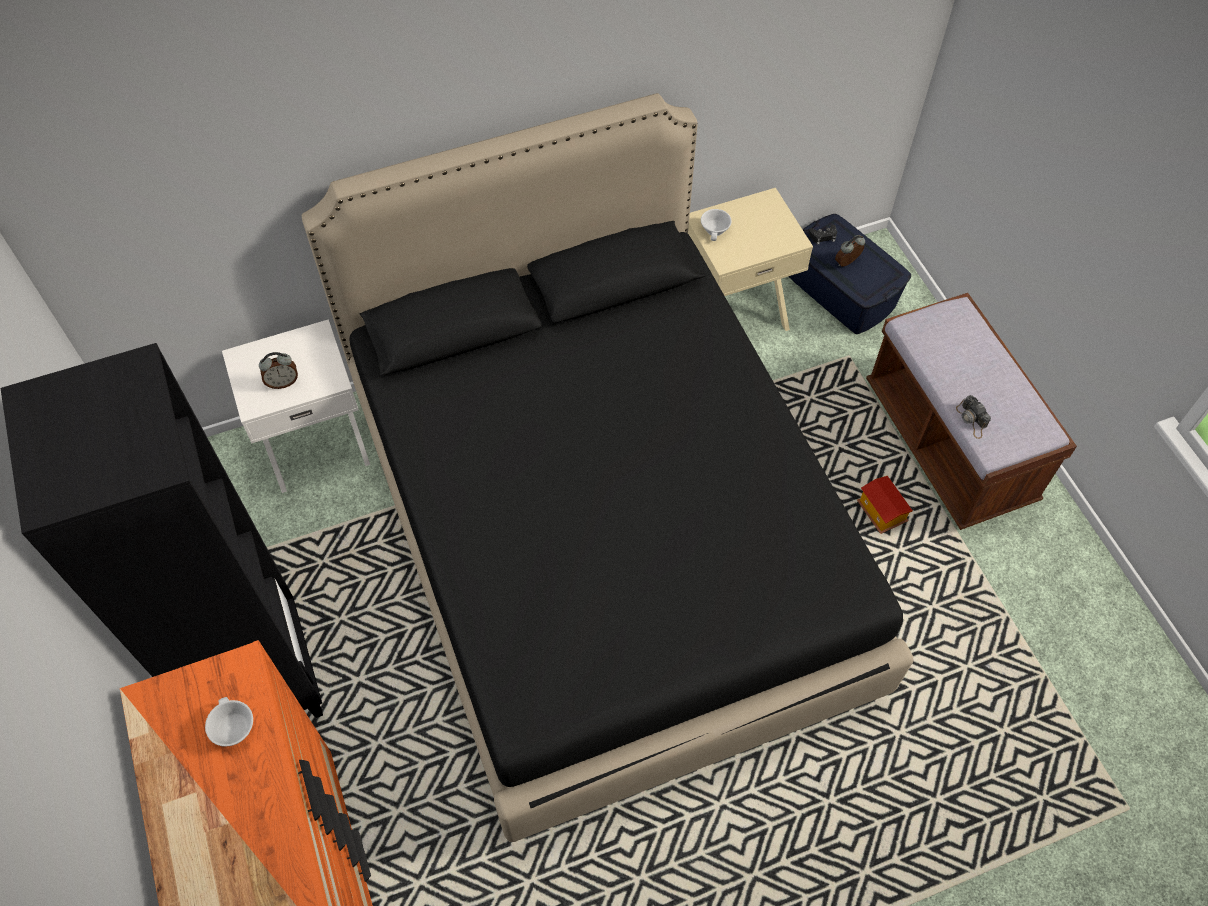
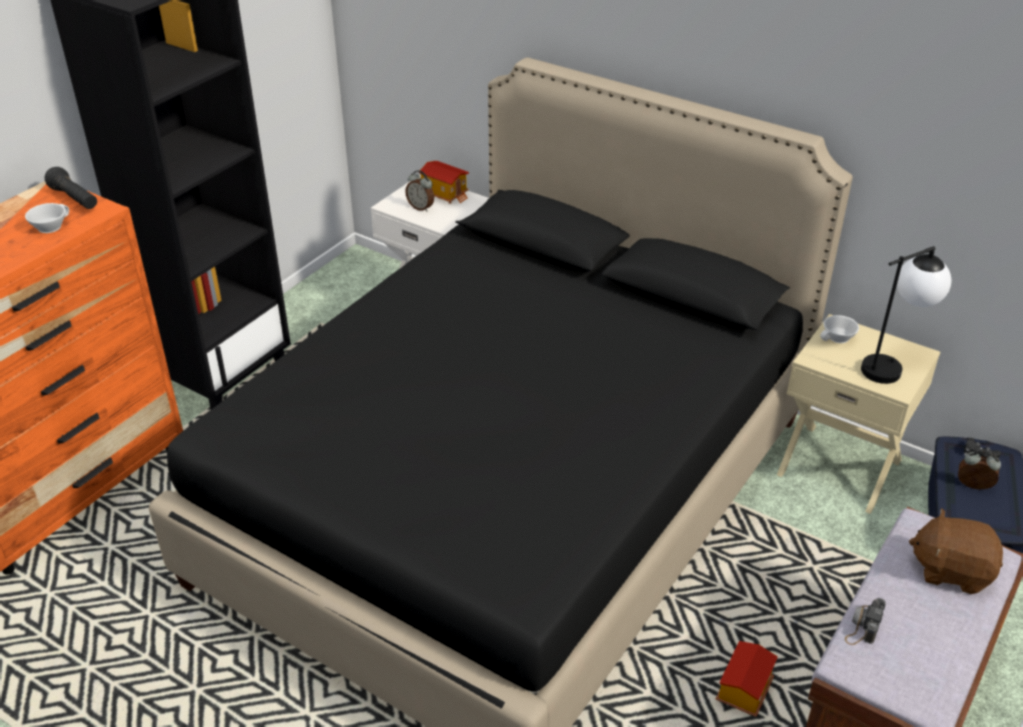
camera: 55 degrees right, 20 degrees down
none -> black flashlight [44,167,97,209]
none -> toy house [419,161,469,204]
none -> table lamp [861,246,951,384]
none -> brown plush toy [909,508,1003,594]

